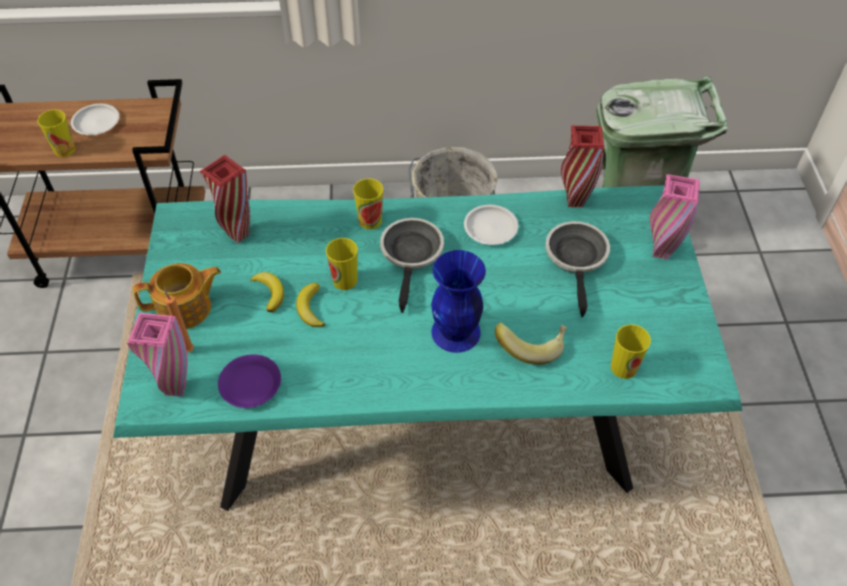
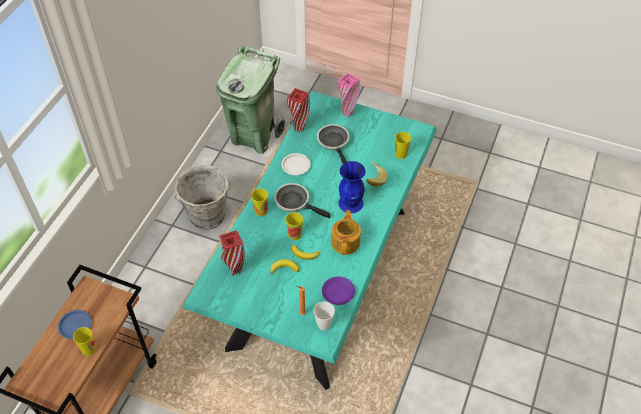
camera: 65 degrees left, 0 degrees up
white plate [71,104,119,135] -> blue plate [58,310,92,339]
pink vase [127,313,188,397] -> cup [313,302,335,330]
teapot [133,263,221,329] -> teapot moved to [331,210,361,255]
frying pan [545,221,610,317] -> frying pan turned 45 degrees clockwise [317,124,349,164]

